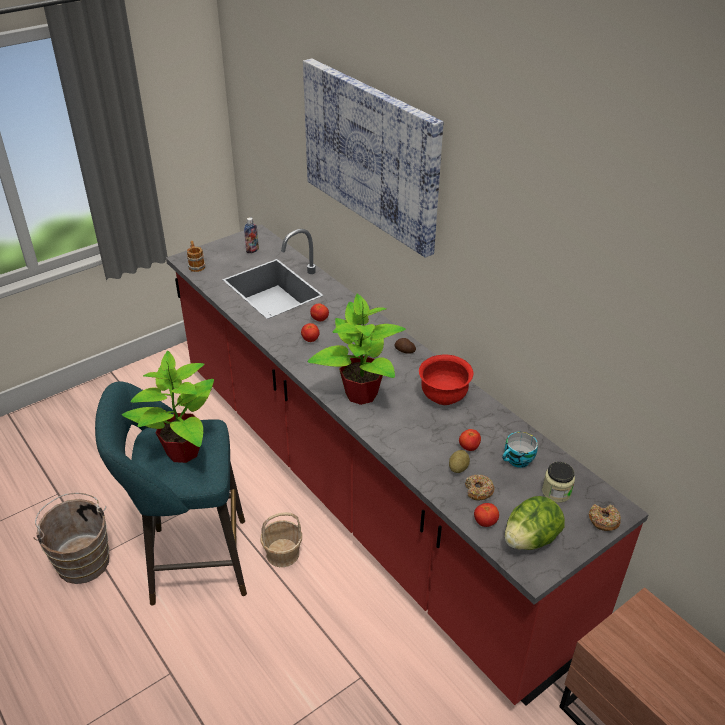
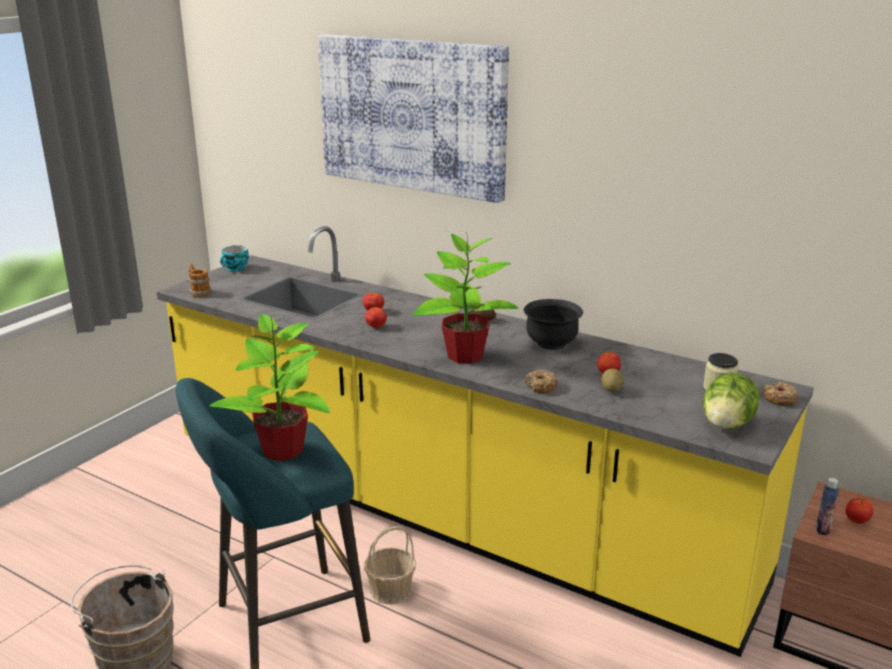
camera: 20 degrees left, 15 degrees down
red counter [166,224,649,706] -> yellow counter [157,226,814,657]
bottle [244,217,259,254] -> bottle moved to [816,478,839,536]
red bowl [419,355,473,405] -> black bowl [524,299,583,350]
donut [465,474,494,501] -> donut moved to [525,370,558,393]
tomato [474,503,499,527] -> tomato moved to [845,498,873,524]
cup [502,432,538,468] -> cup moved to [220,245,249,272]

